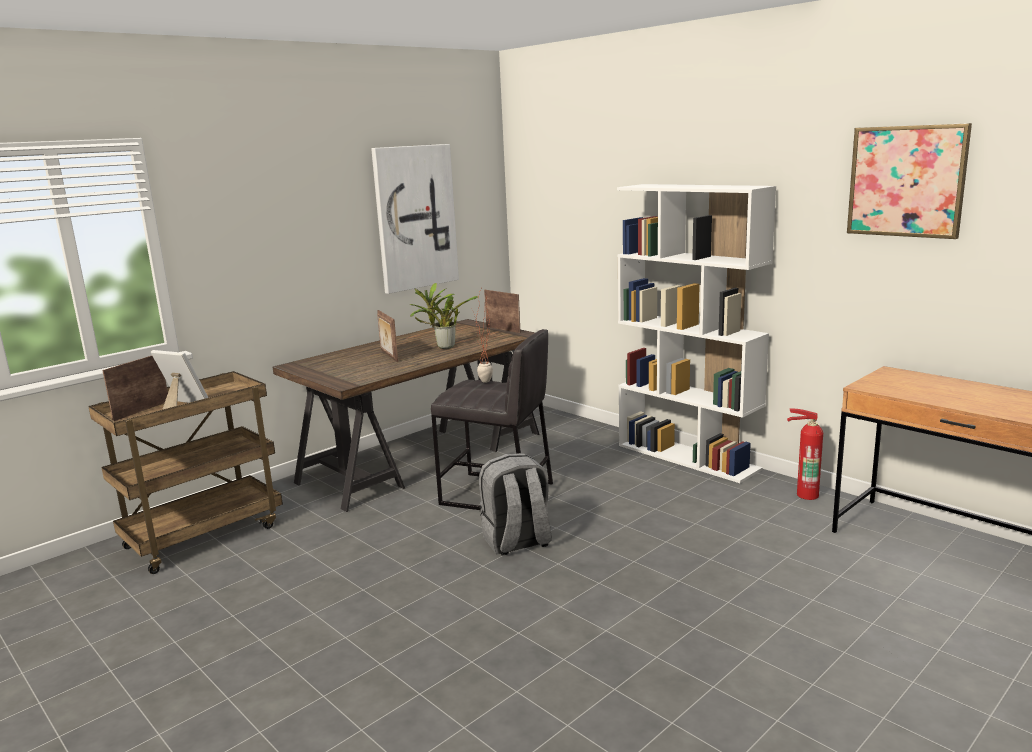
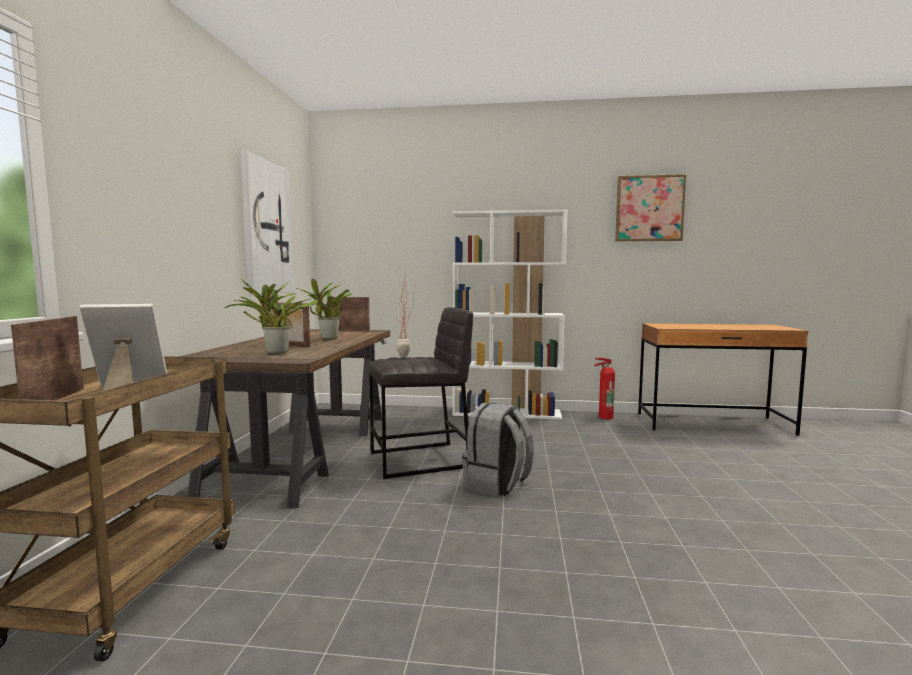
camera: 40 degrees left, 10 degrees down
none -> potted plant [225,279,318,354]

